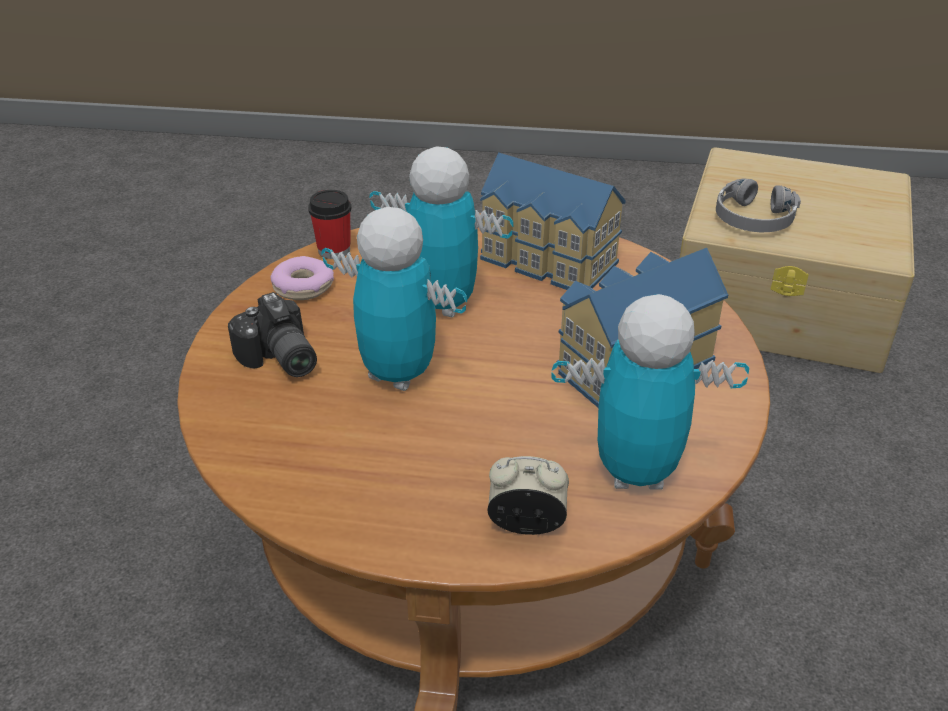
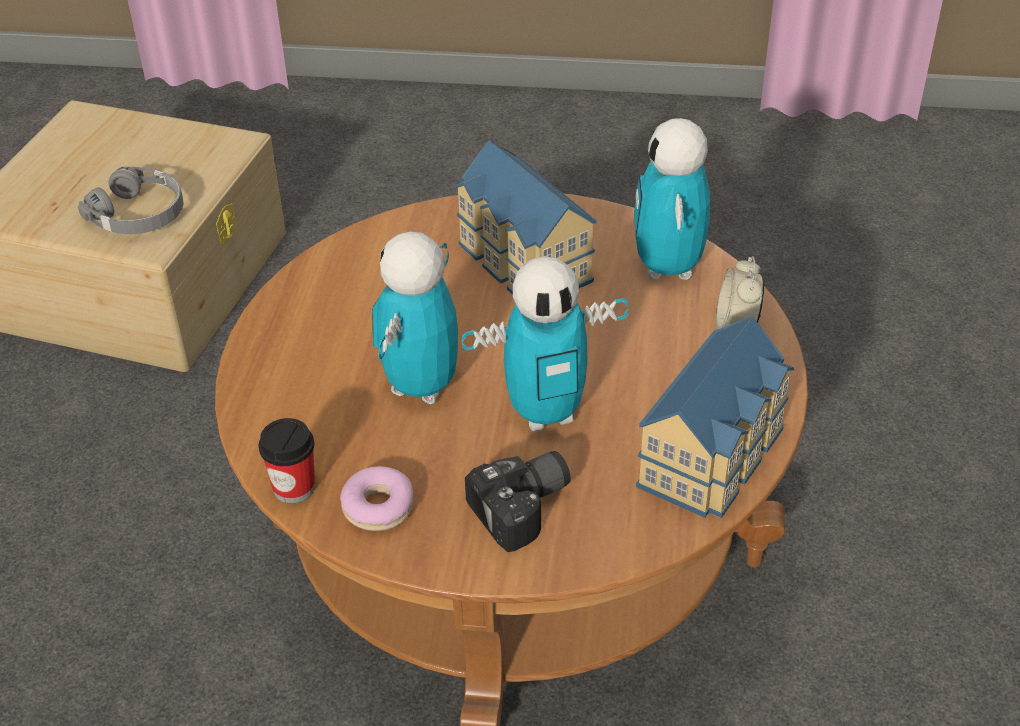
camera: 90 degrees left, 5 degrees up
toy robot [321,207,467,391] -> toy robot turned 135 degrees counterclockwise [462,256,629,431]
toy house [480,152,626,290] -> toy house moved to [636,316,794,518]

